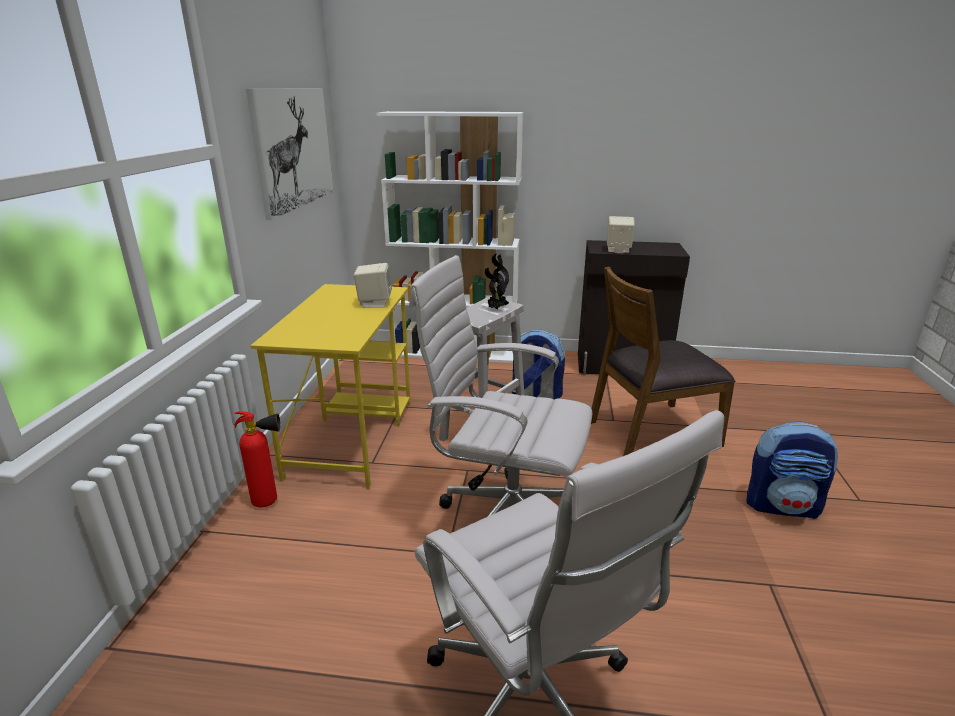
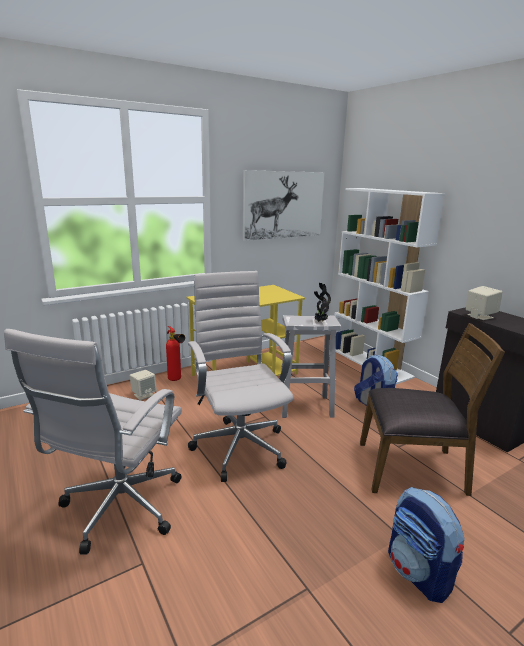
camera: 50 degrees right, 5 degrees down
beige speaker [354,263,392,308] -> beige speaker moved to [129,370,157,400]
brown chair [591,266,735,456] -> brown chair turned 150 degrees clockwise [360,323,505,496]

